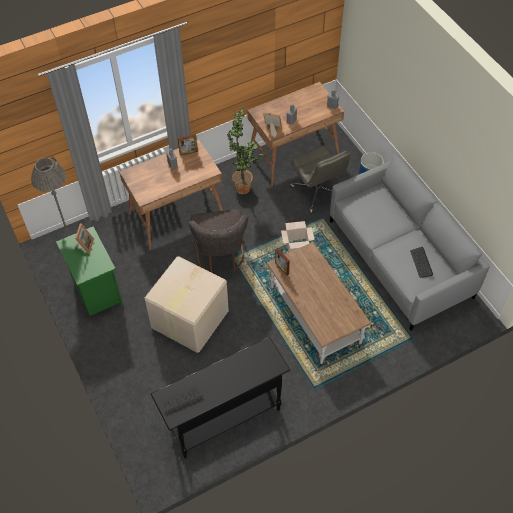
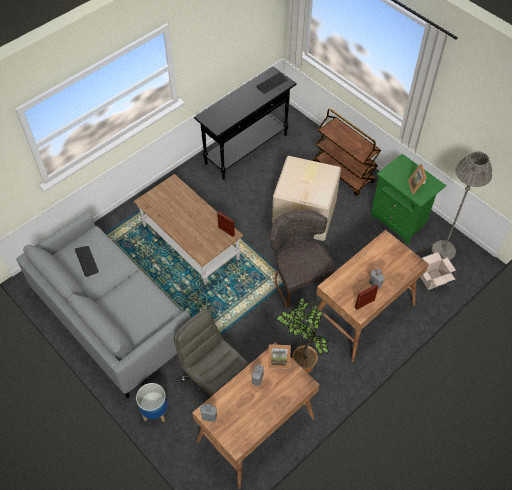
camera: 165 degrees right, 0 degrees up
cardboard box [281,221,314,253] -> cardboard box moved to [420,252,456,290]
none -> brown cart [313,108,381,196]

